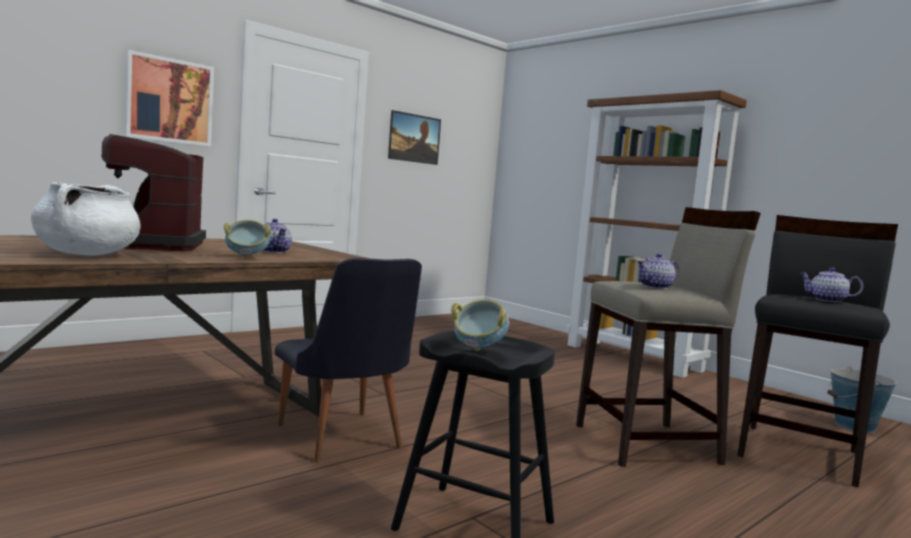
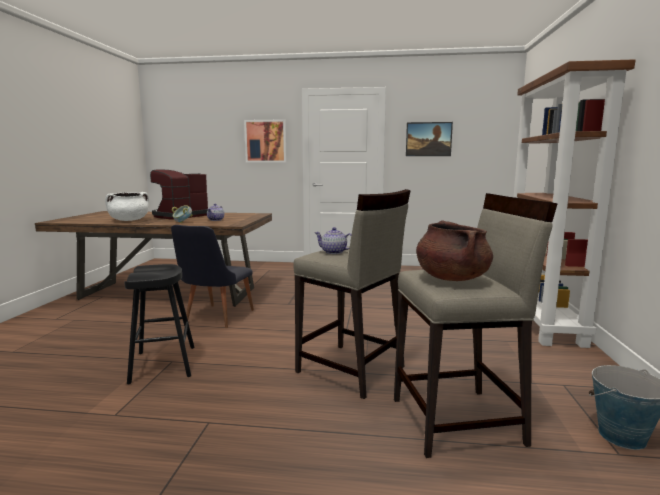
camera: 50 degrees right, 5 degrees up
bowl [451,300,509,351] -> none
black stool [737,215,898,488] -> beige stool [394,193,557,458]
teapot [800,267,863,302] -> brown cooking pot [416,220,493,281]

